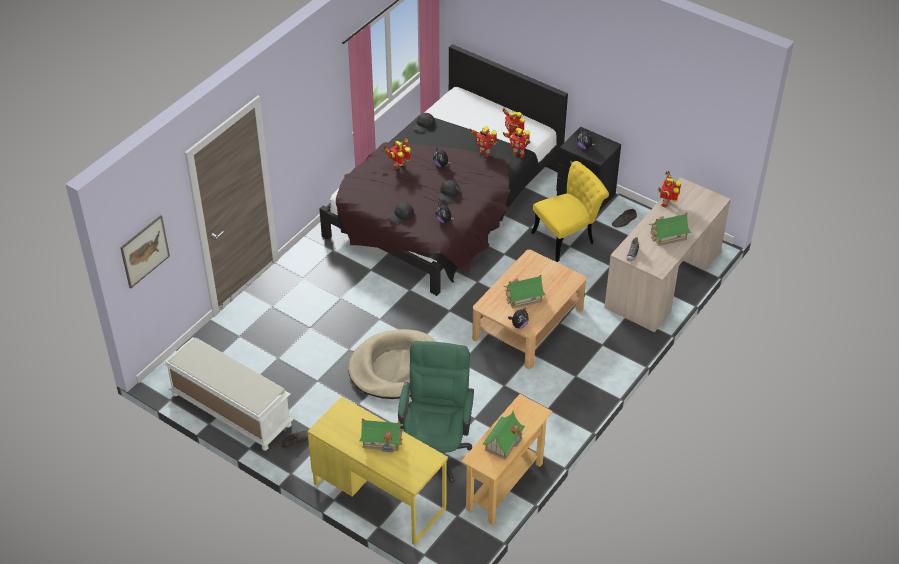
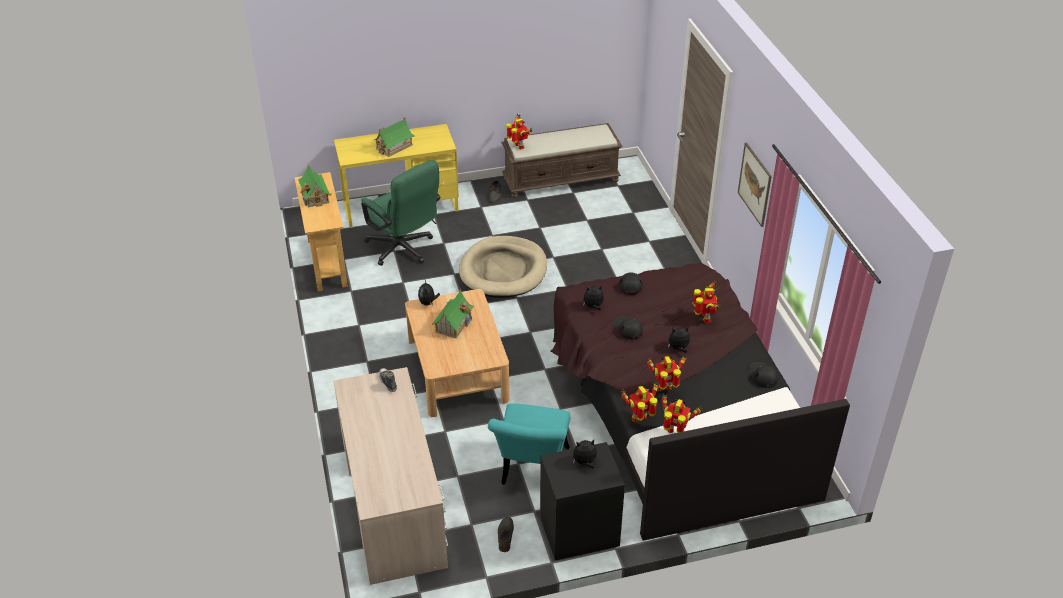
camera: 130 degrees right, 5 degrees down
picture [120,215,170,289] -> picture moved to [738,142,772,227]
white bench [163,337,293,451] -> brown bench [501,123,623,198]
yellow chair [531,161,609,262] -> turquoise chair [488,403,570,485]
toy house [649,212,691,246] -> none
toy robot [658,171,681,207] -> toy robot moved to [506,114,532,149]

